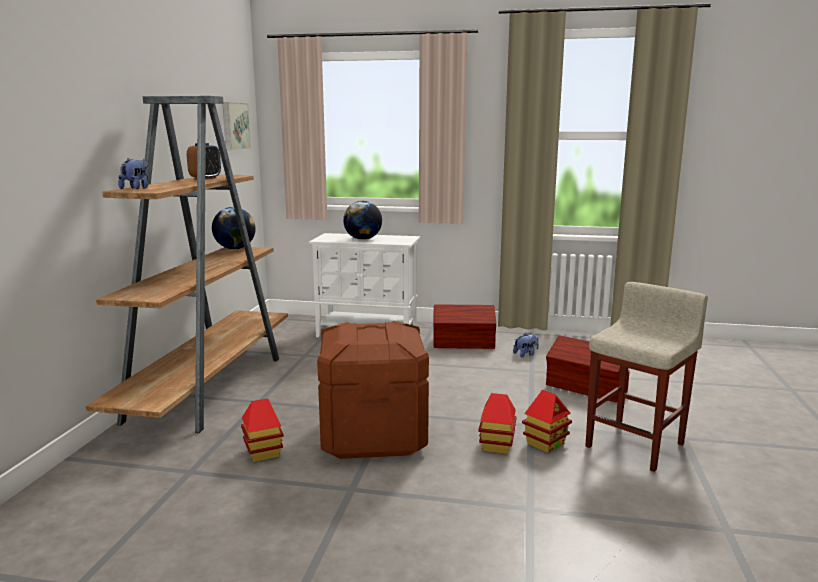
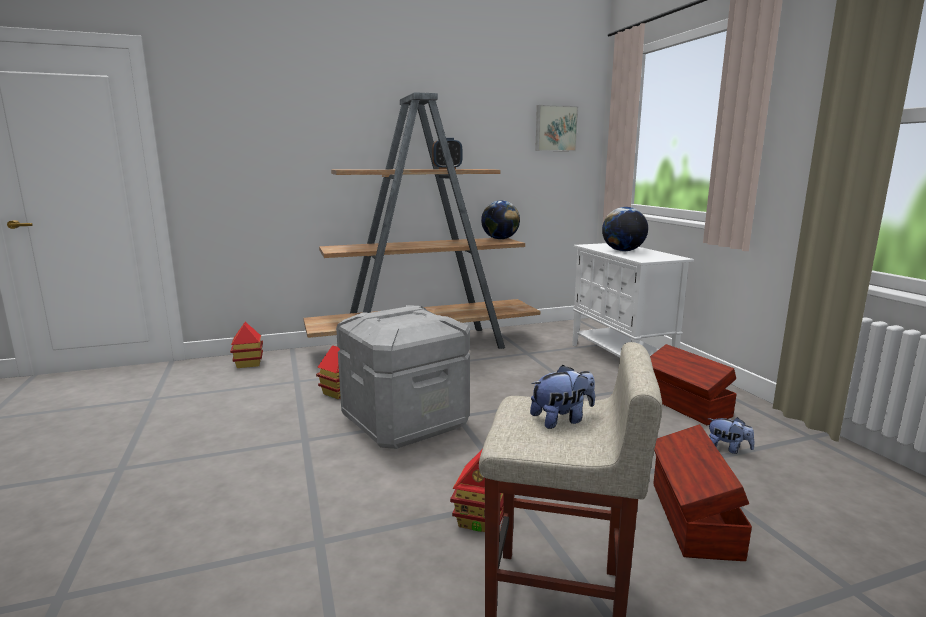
camera: 60 degrees right, 0 degrees up
plush toy [118,158,148,189] -> plush toy moved to [530,365,595,429]
brown storage box [317,321,429,459] -> grey storage box [336,305,470,449]
toy house [478,393,517,454] -> toy house moved to [230,322,263,368]

